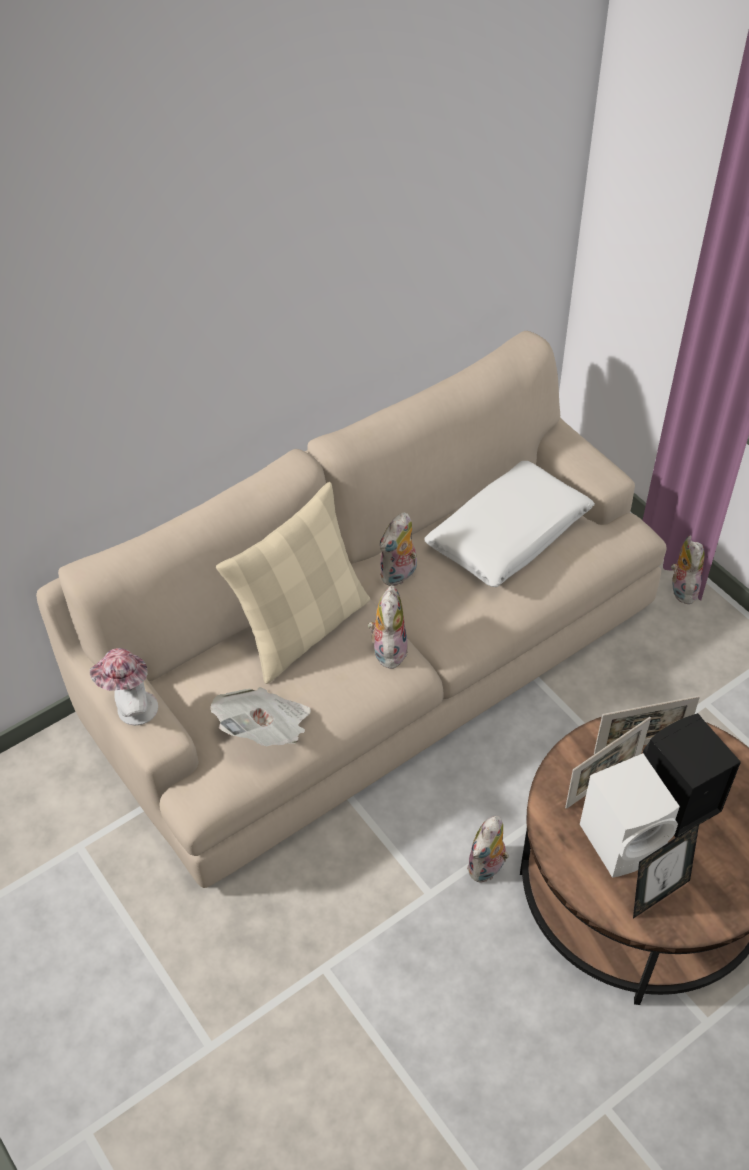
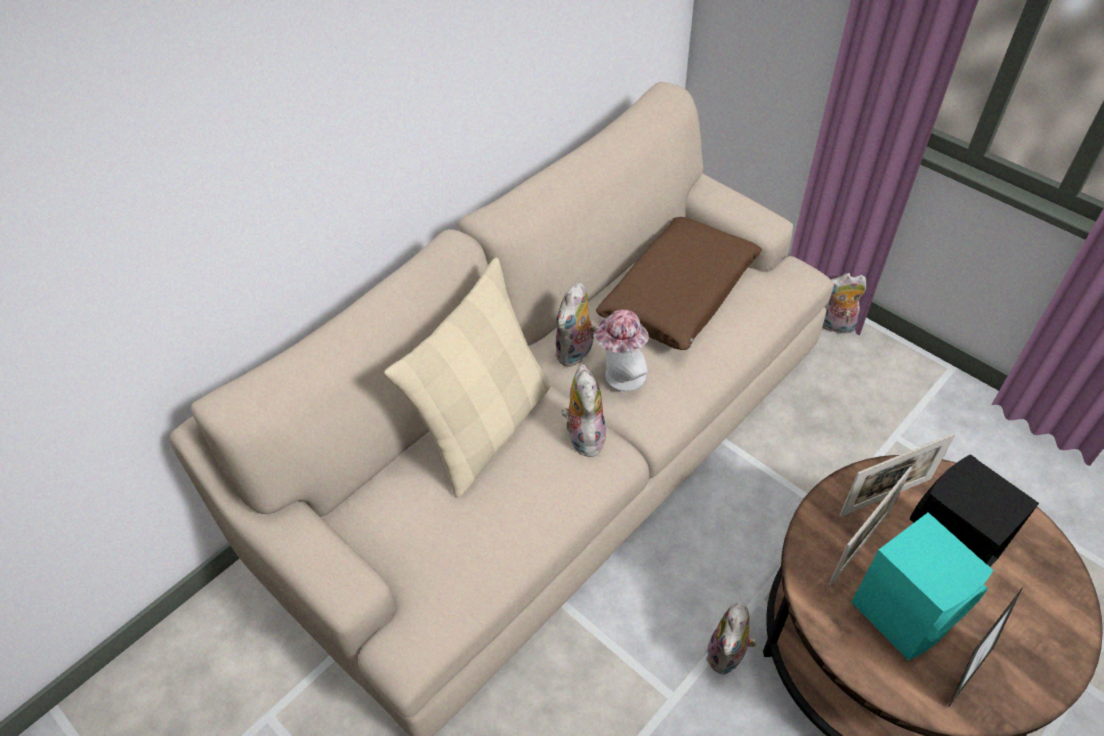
camera: 10 degrees left, 0 degrees up
hat [90,648,158,725] -> hat moved to [593,309,649,392]
newspaper [210,687,311,746] -> none
white pillow [424,461,595,587] -> brown pillow [596,217,762,350]
white speaker [580,754,680,878] -> turquoise speaker [851,512,993,661]
plush toy [671,536,705,604] -> plush toy turned 75 degrees counterclockwise [822,273,866,334]

